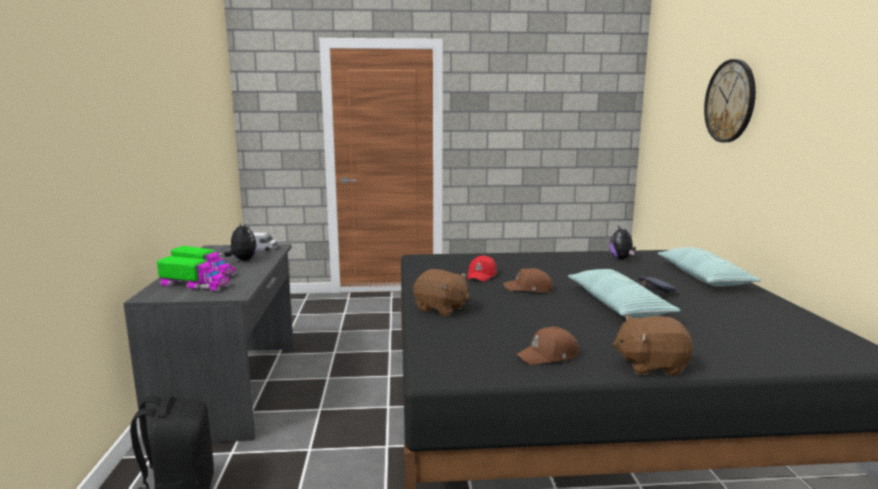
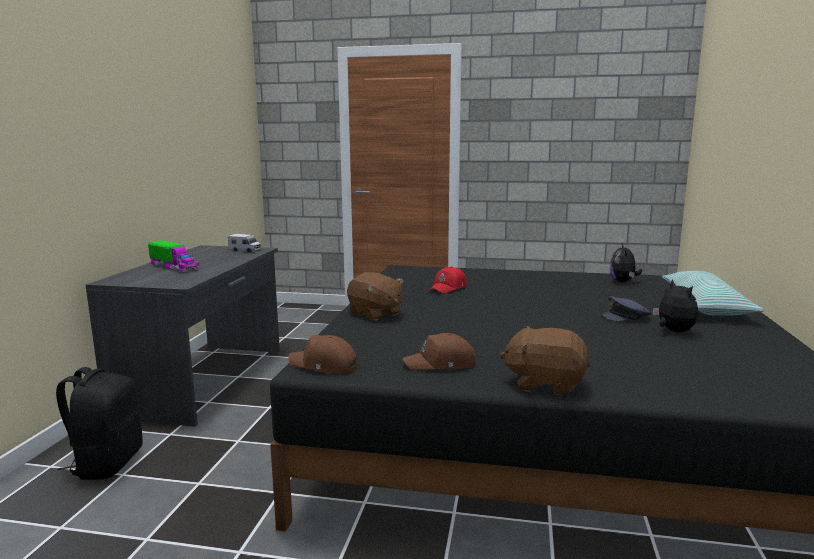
camera: 15 degrees right, 0 degrees up
toy truck [157,256,230,291] -> none
plush toy [224,222,257,261] -> plush toy moved to [653,279,698,333]
brown cap [503,268,553,292] -> brown cap moved to [288,335,358,374]
pillow [568,269,681,318] -> none
wall clock [704,59,756,142] -> none

